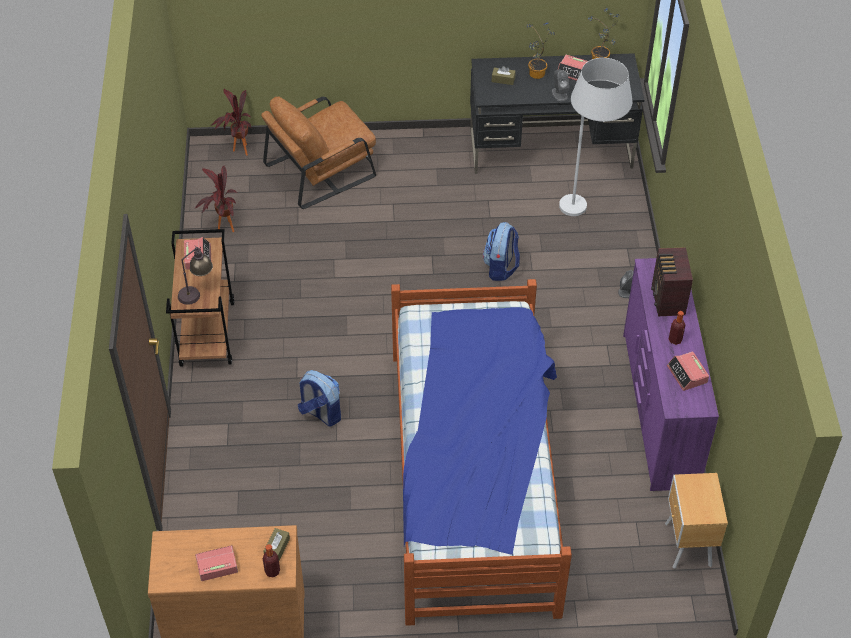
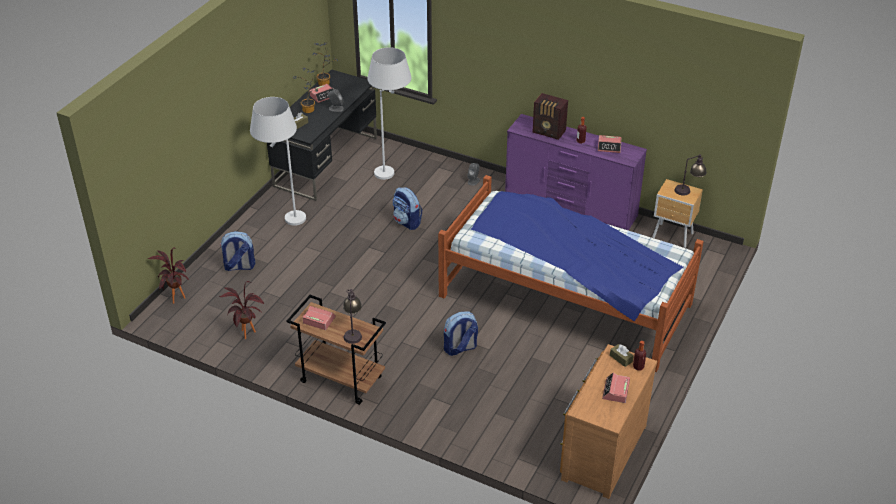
camera: 60 degrees left, 10 degrees down
brown armchair [261,96,376,209] -> backpack [220,231,255,271]
none -> white floor lamp [250,97,306,226]
none -> table lamp [674,155,707,196]

